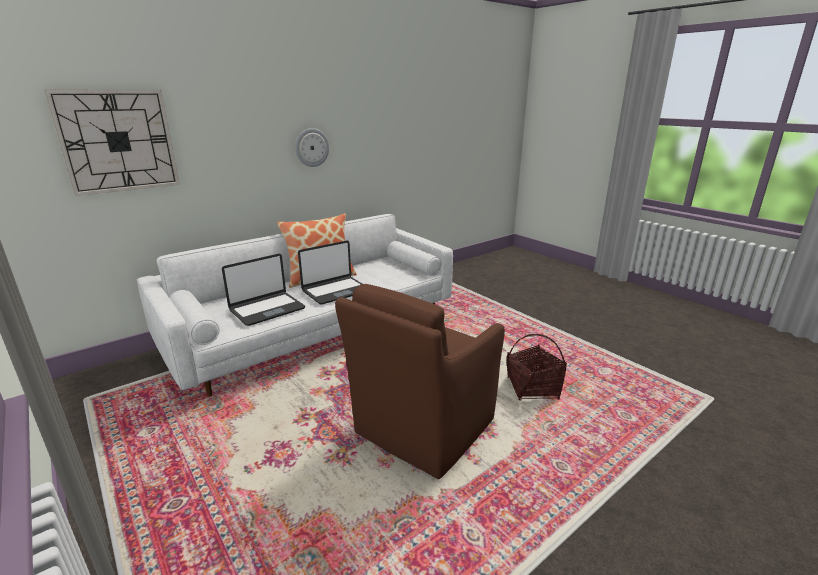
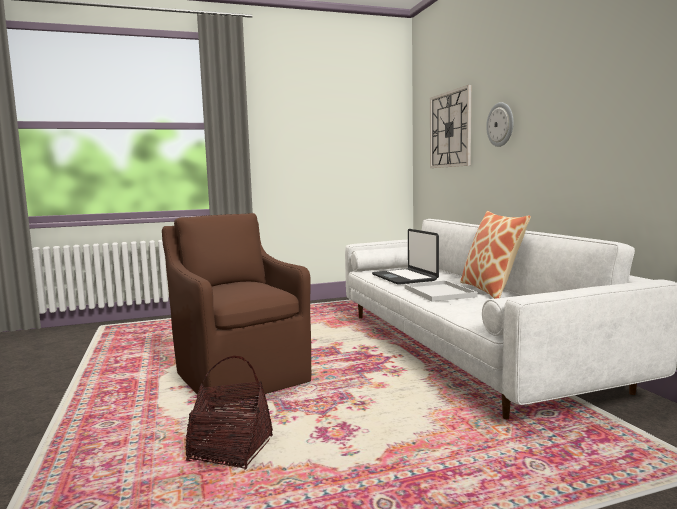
camera: 110 degrees right, 15 degrees down
wall clock [295,128,329,167] -> wall clock moved to [486,102,514,147]
laptop [298,241,362,305] -> white tray [404,280,478,302]

